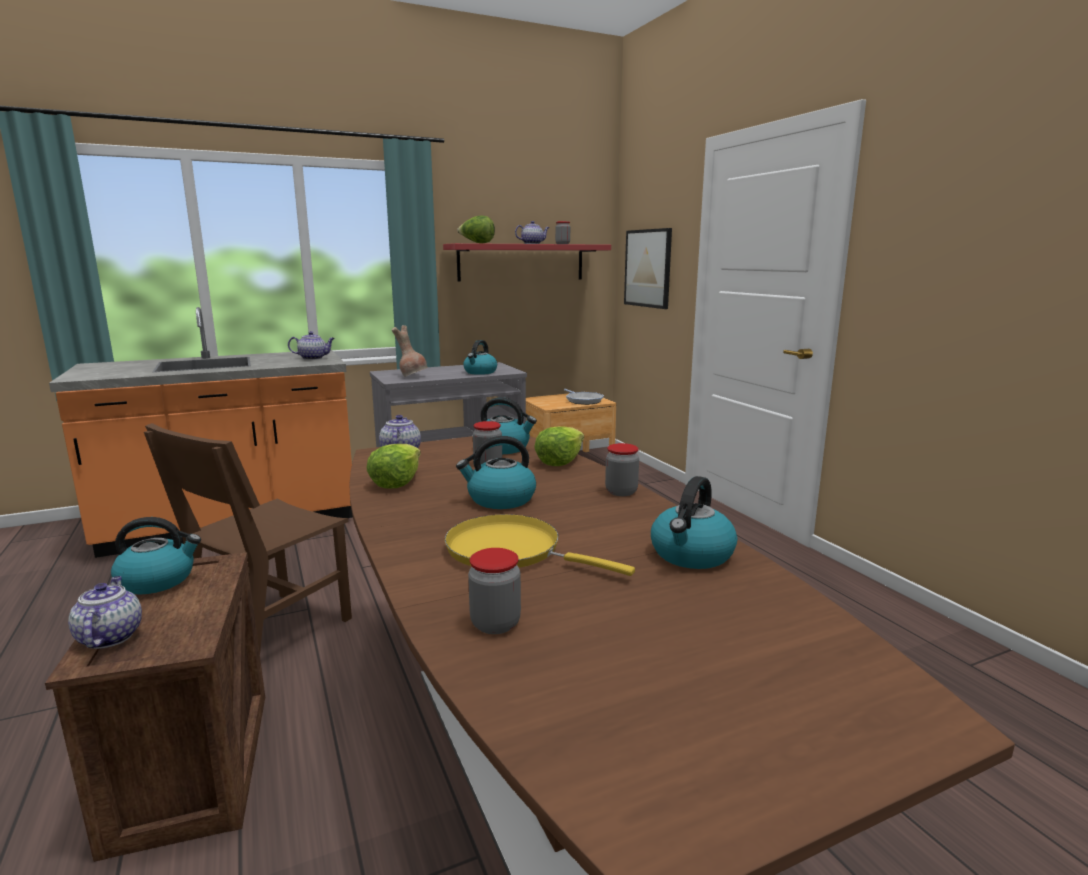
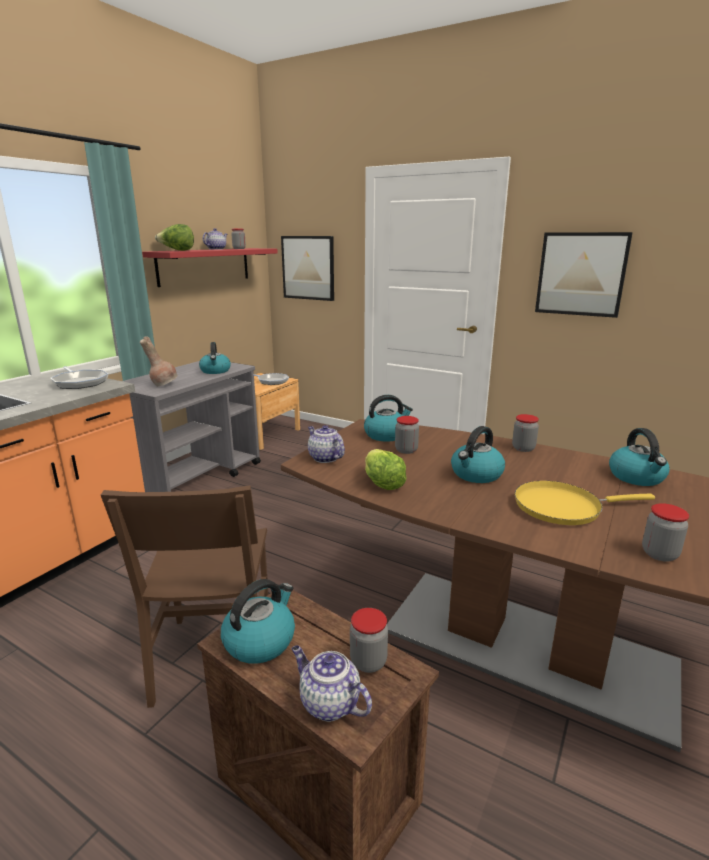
camera: 35 degrees left, 5 degrees up
teapot [288,331,335,360] -> frying pan [50,366,108,389]
lettuce [534,426,584,466] -> none
none -> jar [350,608,388,673]
none -> picture [535,232,633,318]

